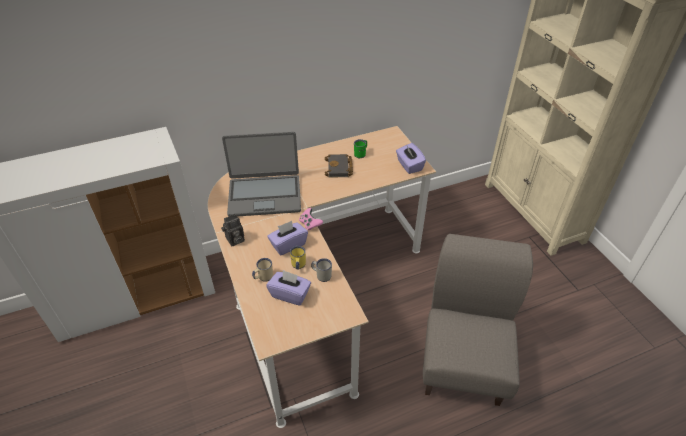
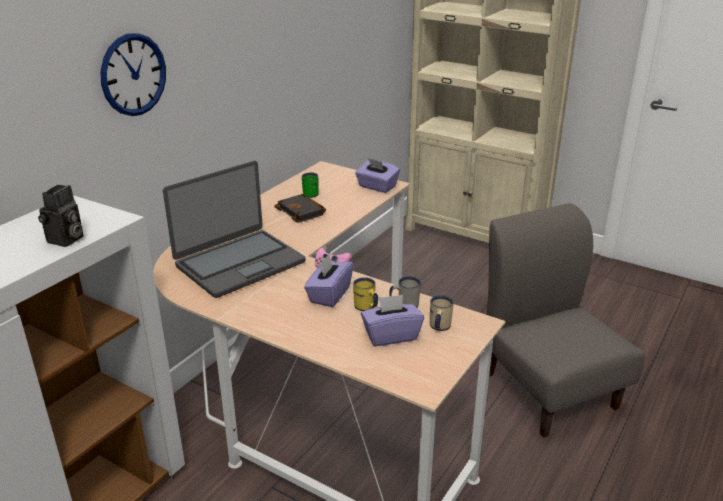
camera: 35 degrees left, 15 degrees down
camera [221,214,245,246] -> camera moved to [38,185,83,247]
beige mug [252,258,273,282] -> beige mug moved to [430,295,454,331]
none -> wall clock [100,33,166,116]

